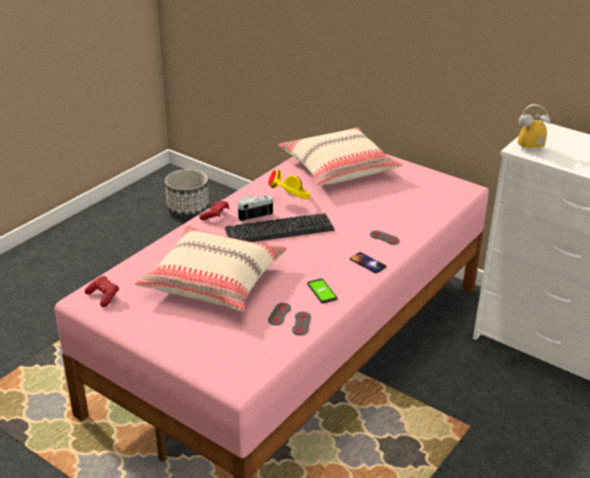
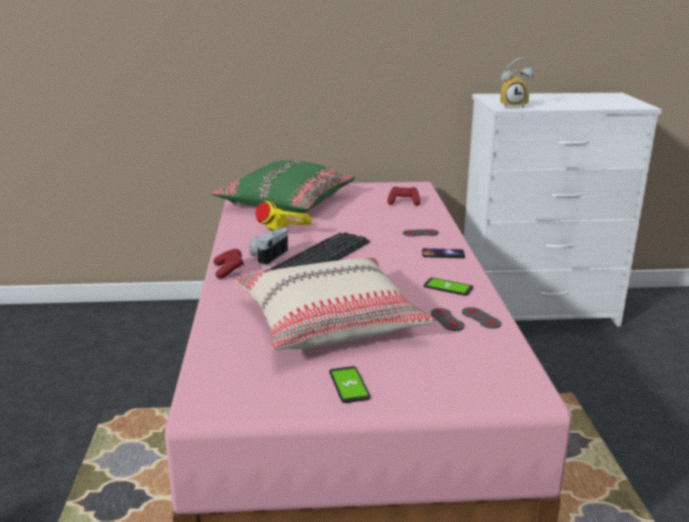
camera: 40 degrees left, 10 degrees down
red game controller [85,276,119,307] -> red game controller moved to [387,187,420,206]
planter [165,169,209,217] -> none
beige pillow [279,127,403,185] -> green pillow [211,160,355,213]
alarm clock [517,104,550,151] -> alarm clock turned 135 degrees counterclockwise [500,58,534,108]
none -> phone [329,366,371,403]

